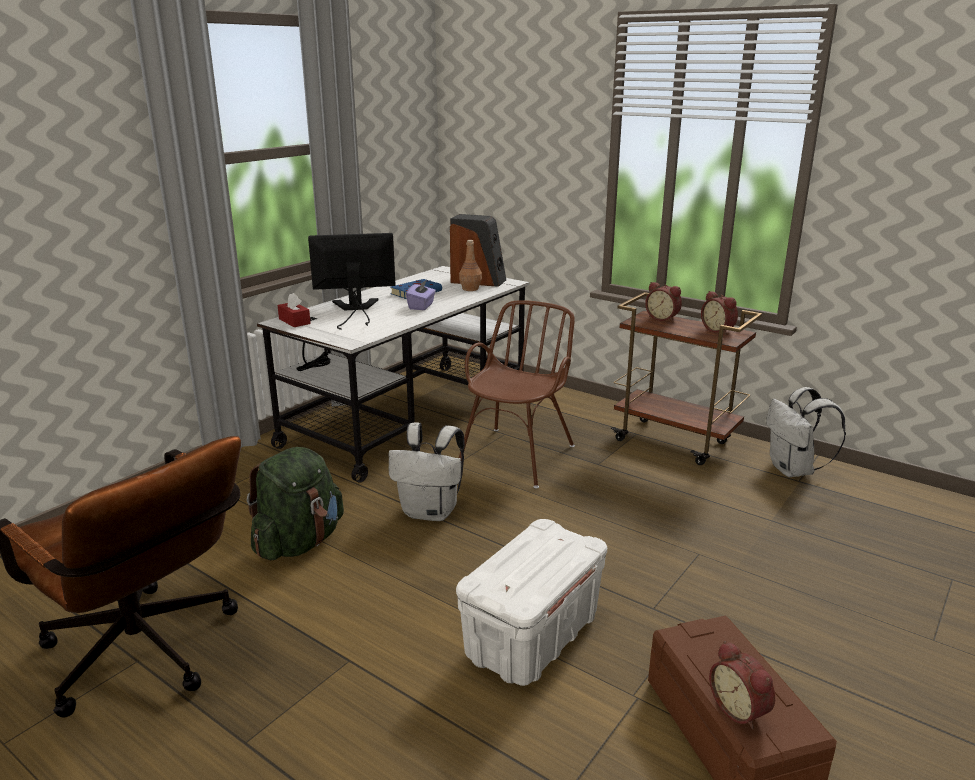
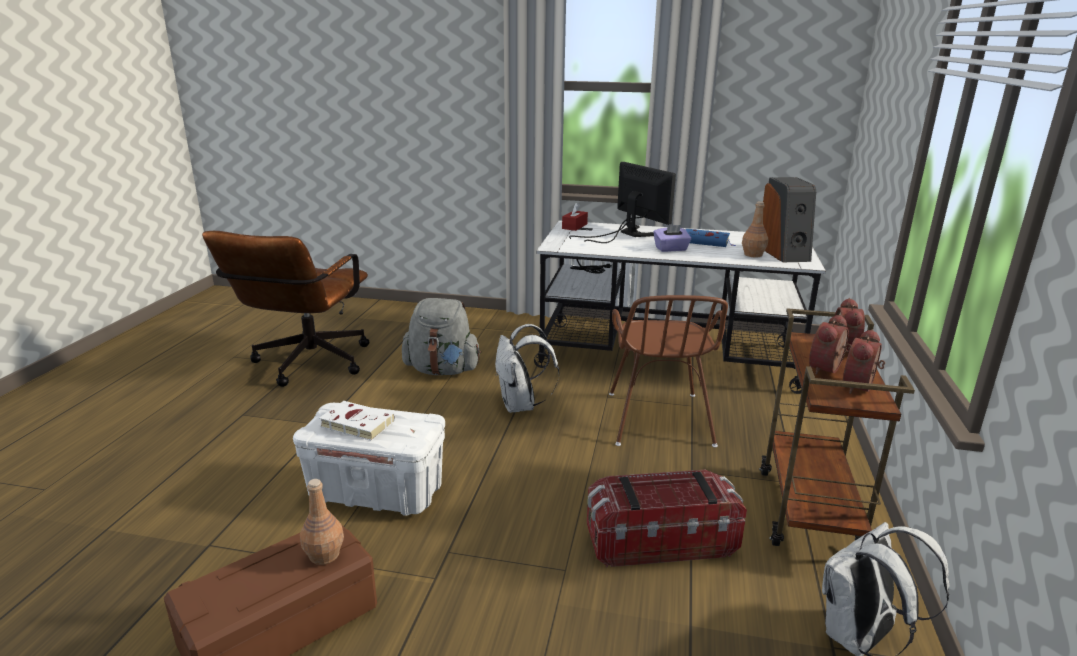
camera: 65 degrees right, 0 degrees up
green backpack [247,447,344,560] -> grey backpack [402,298,481,375]
brown chair [459,300,575,489] -> brown chair turned 90 degrees clockwise [609,295,728,448]
alarm clock [709,641,775,729] -> alarm clock moved to [809,314,851,375]
none -> brown bottle [300,479,344,565]
none -> white book [319,401,395,441]
none -> storage box [587,470,747,567]

